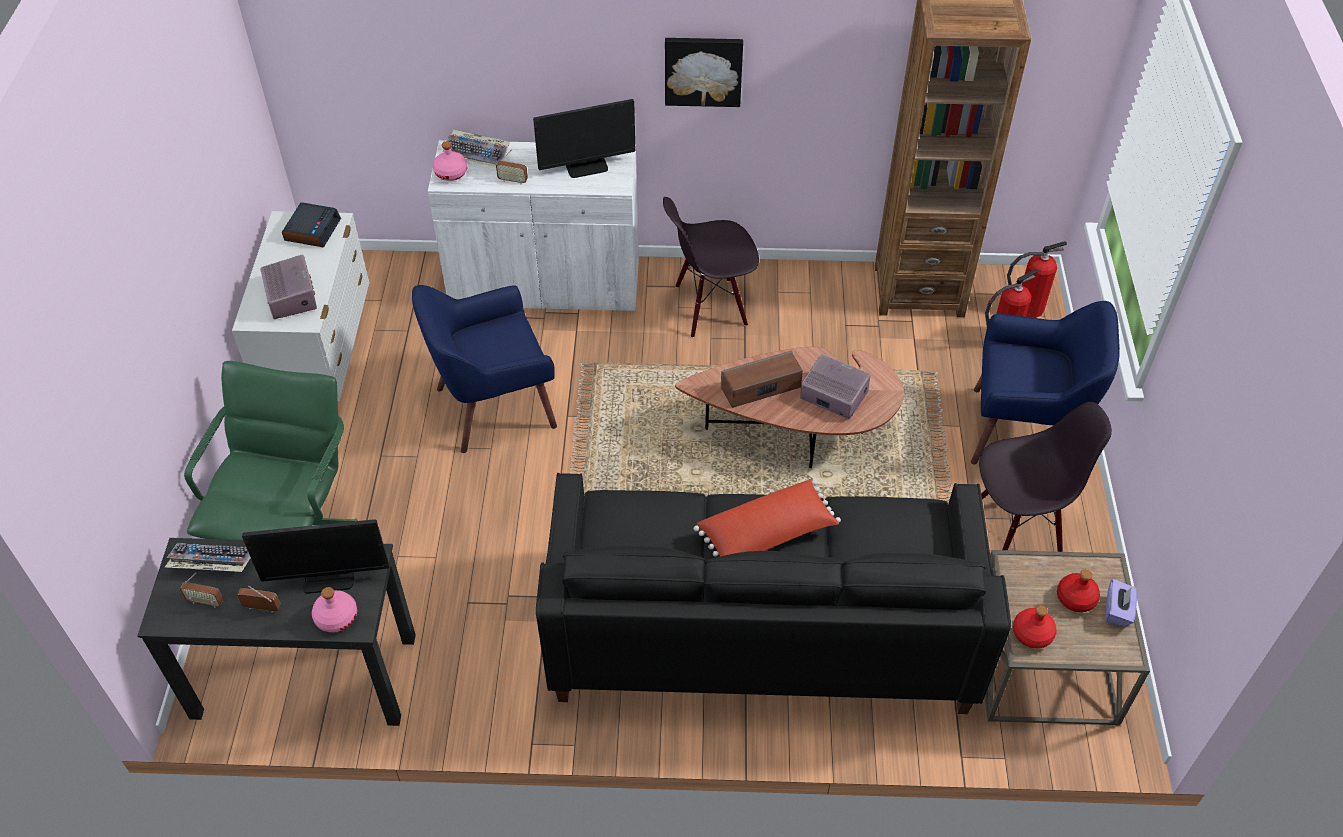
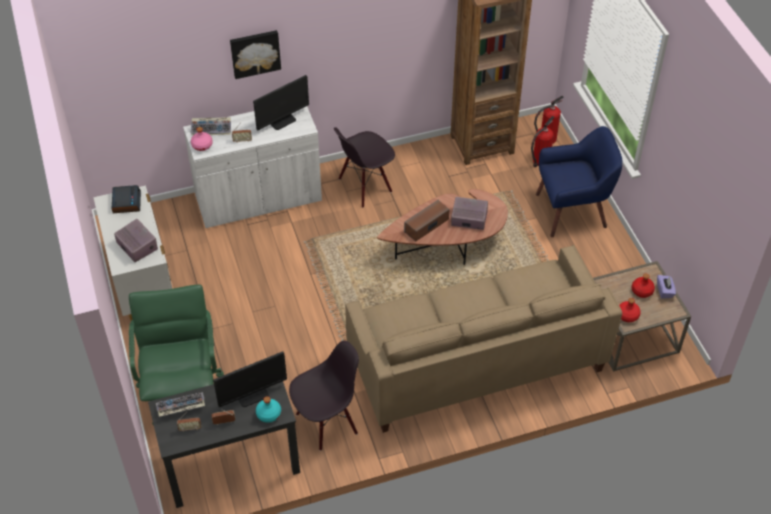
camera: 20 degrees left, 0 degrees up
pink bottle [312,587,357,632] -> turquoise bottle [256,396,281,423]
blue armchair [412,285,557,453] -> none
black sofa [536,473,1011,714] -> beige sofa [345,245,622,433]
picture [665,38,743,107] -> picture moved to [230,30,281,79]
red pillow [694,480,841,557] -> none
black chair [979,402,1112,552] -> black chair moved to [289,340,359,451]

